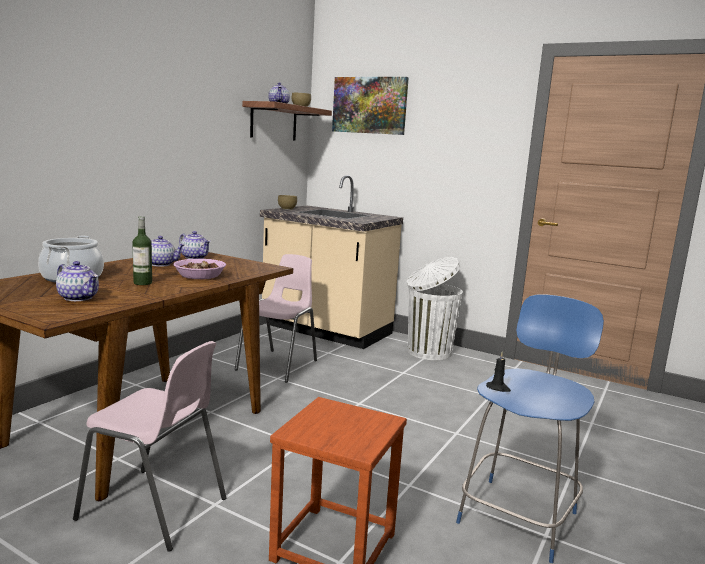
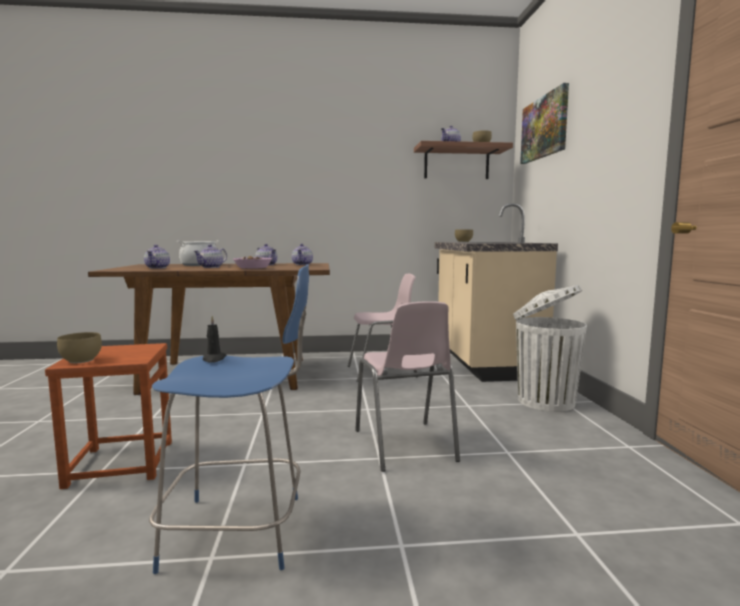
camera: 55 degrees right, 5 degrees down
pink chair [73,341,227,552] -> pink chair moved to [355,301,460,472]
bottle [132,216,152,285] -> teapot [193,244,227,268]
none -> brown bowl [57,332,102,363]

